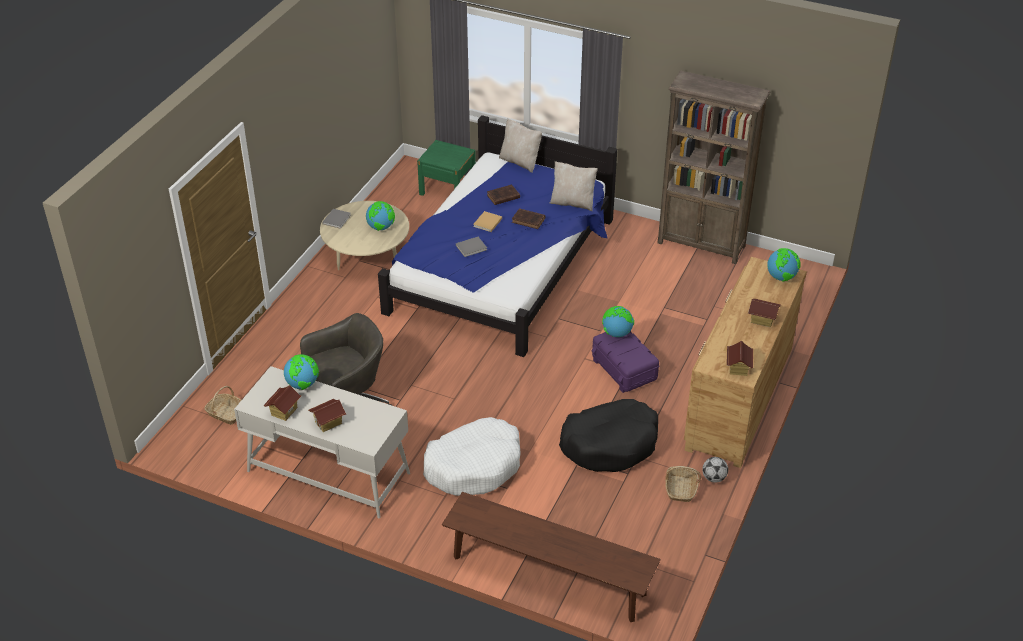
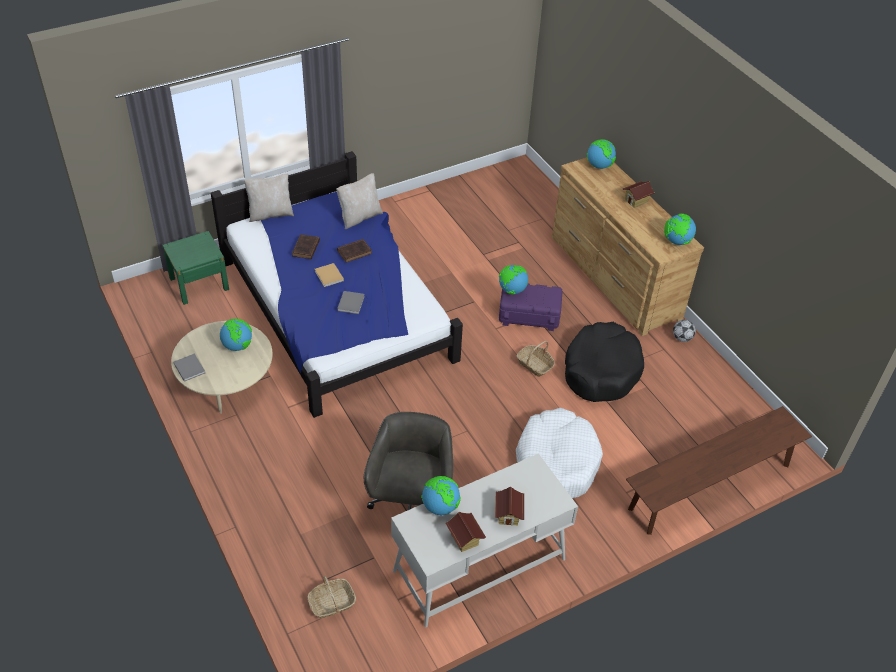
camera: 55 degrees left, 5 degrees up
brown bookcase [657,71,770,264] -> none
basket [665,466,701,502] -> basket moved to [516,341,555,377]
toy house [727,341,753,376] -> globe [664,214,696,245]

